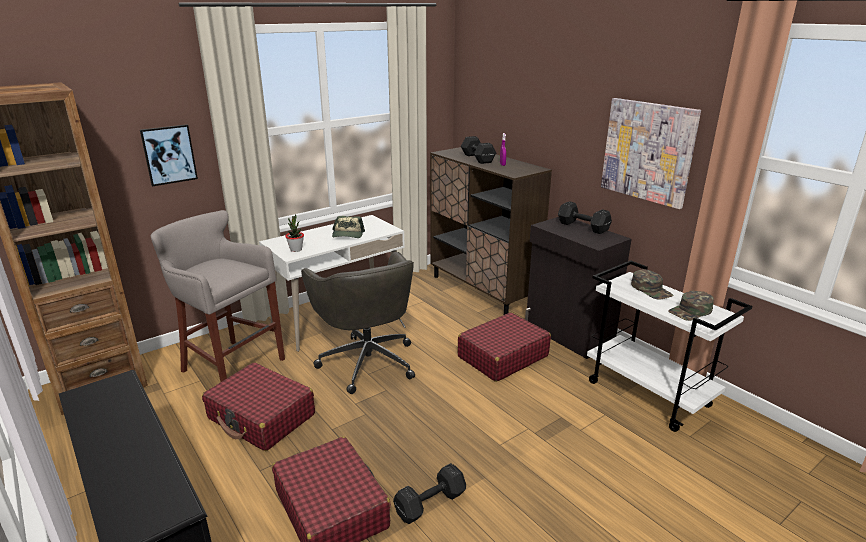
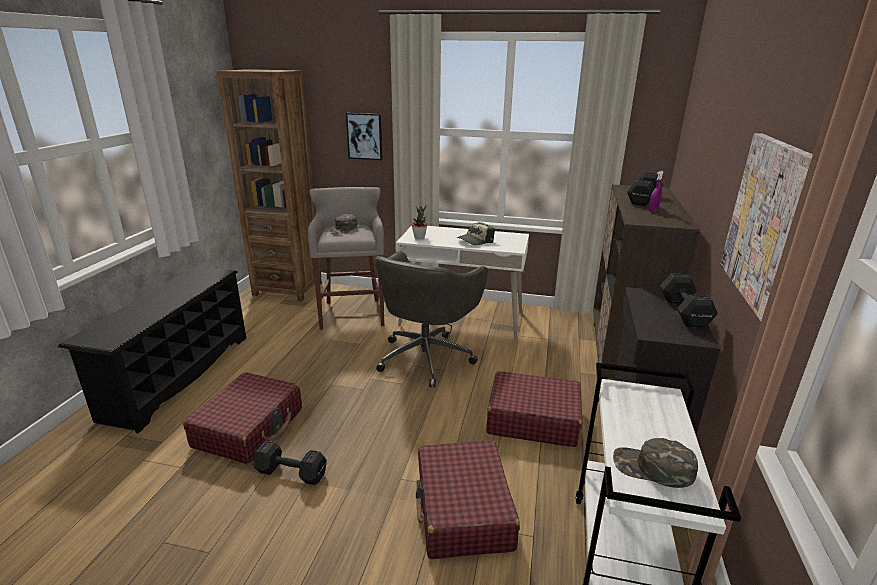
camera: 50 degrees right, 0 degrees up
red suitcase [202,362,315,451] -> red suitcase moved to [416,440,520,559]
green cap [631,269,674,299] -> green cap moved to [329,214,358,234]

